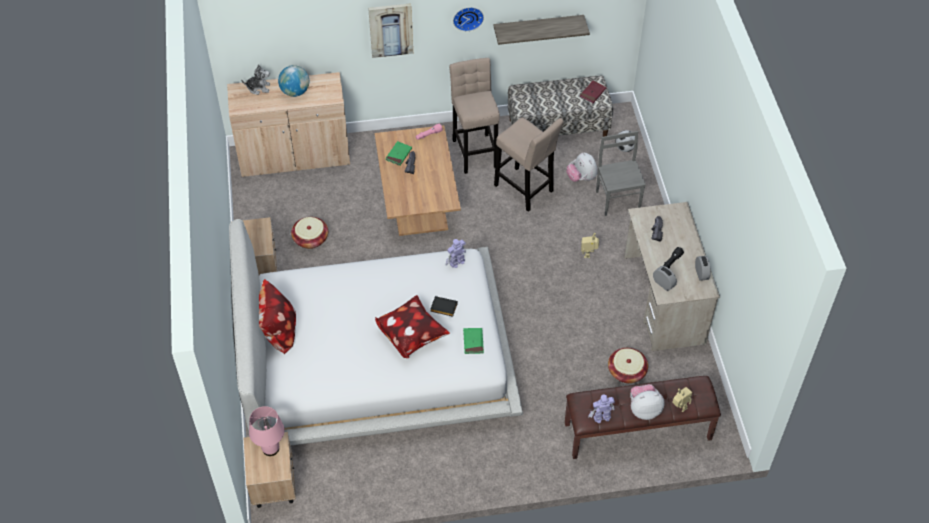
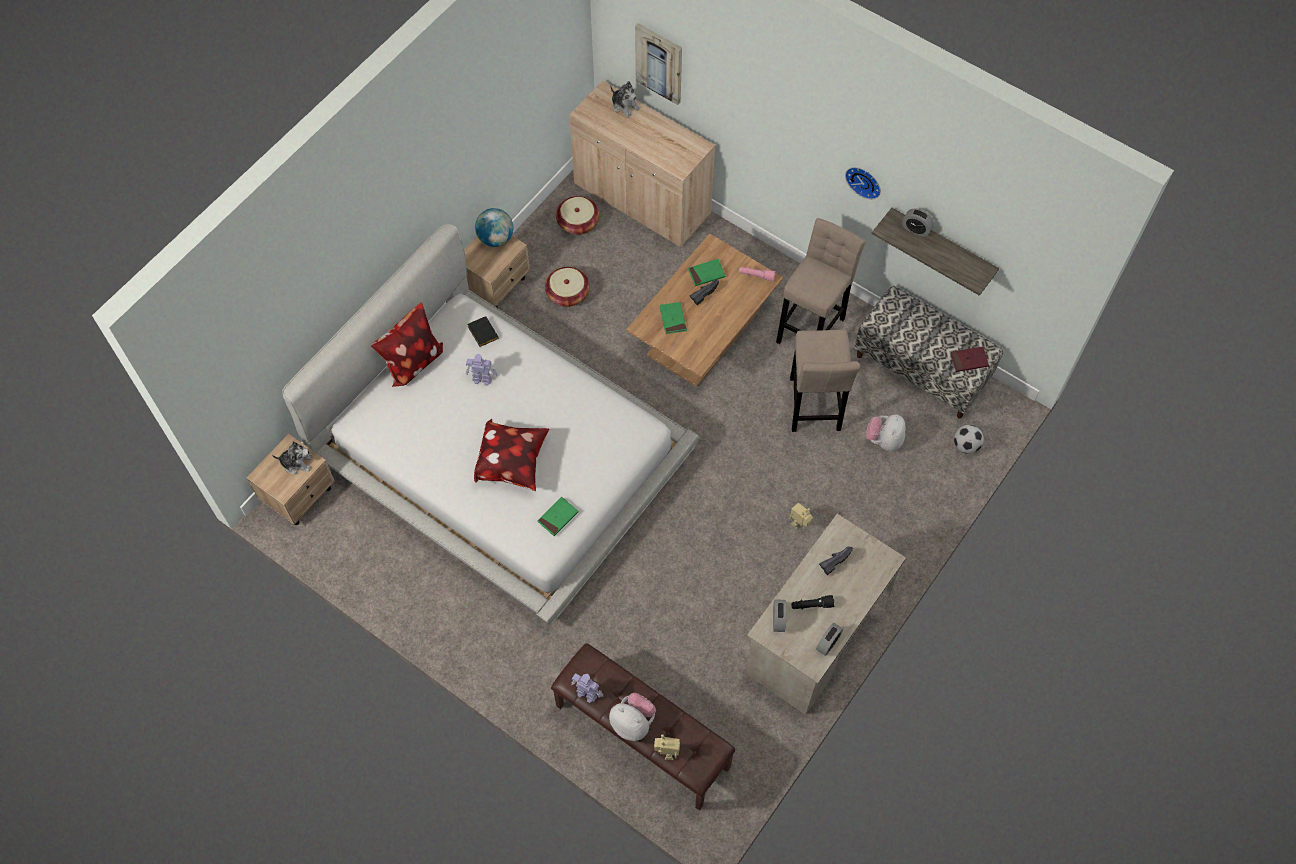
camera: 45 degrees right, 10 degrees up
pink table lamp [249,406,285,456] -> plush toy [272,442,312,474]
globe [278,65,309,97] -> globe moved to [475,208,513,247]
picture [368,3,413,58] -> picture moved to [635,23,682,105]
black book [430,296,458,317] -> black book moved to [468,316,499,347]
toy robot [446,239,466,268] -> toy robot moved to [466,354,497,385]
grey chair [596,131,646,216] -> none
basket [608,348,648,383] -> basket moved to [556,196,599,235]
none -> green book [659,302,687,334]
none -> alarm clock [902,209,934,237]

